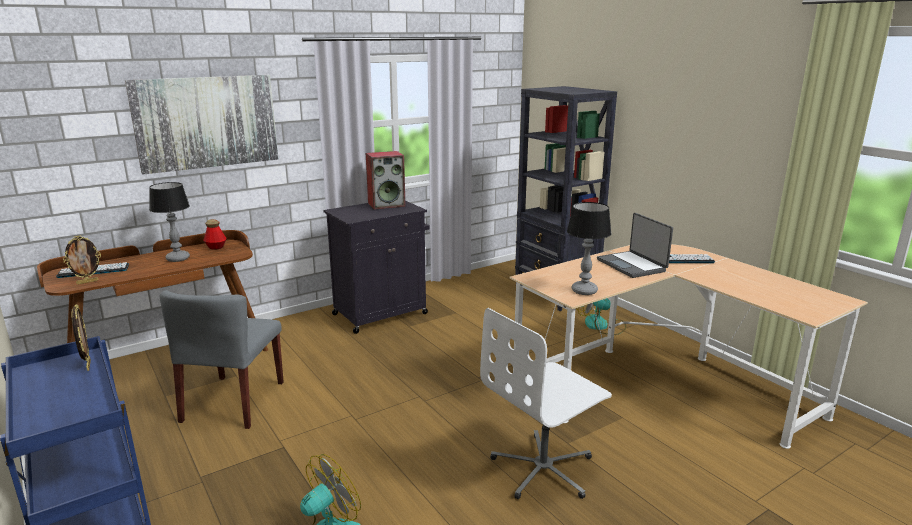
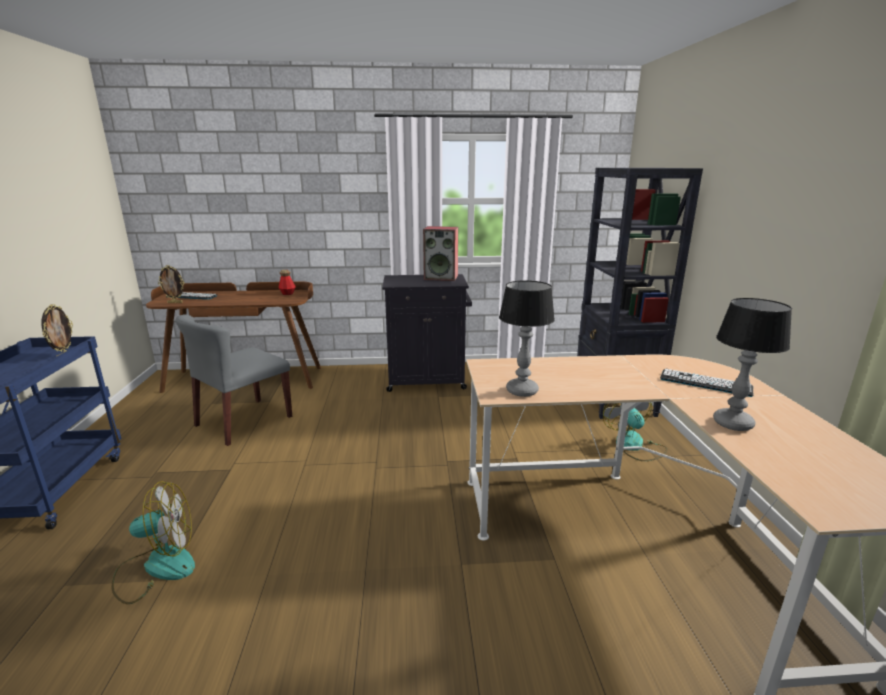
camera: 30 degrees right, 0 degrees up
picture [125,75,278,175] -> none
table lamp [149,182,190,262] -> table lamp moved to [713,298,792,431]
white office chair [480,308,612,499] -> none
laptop [597,213,673,278] -> none

